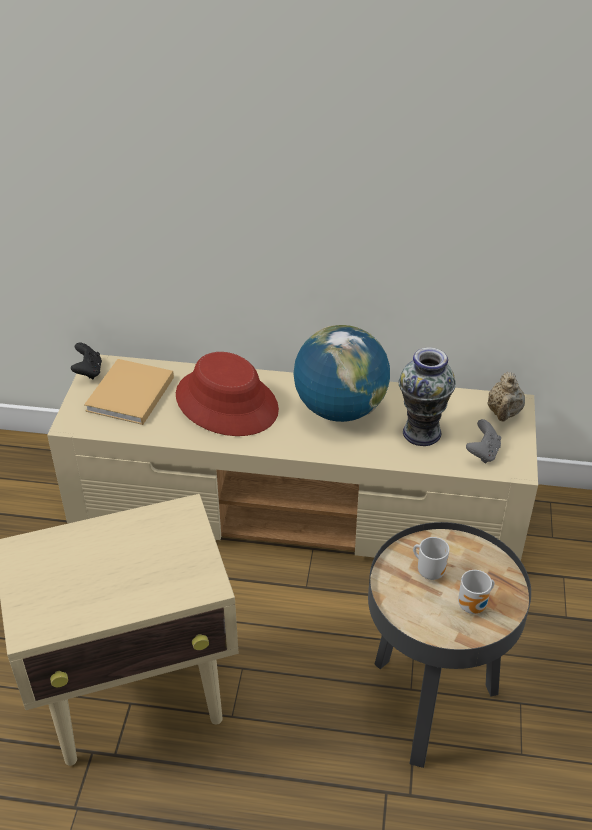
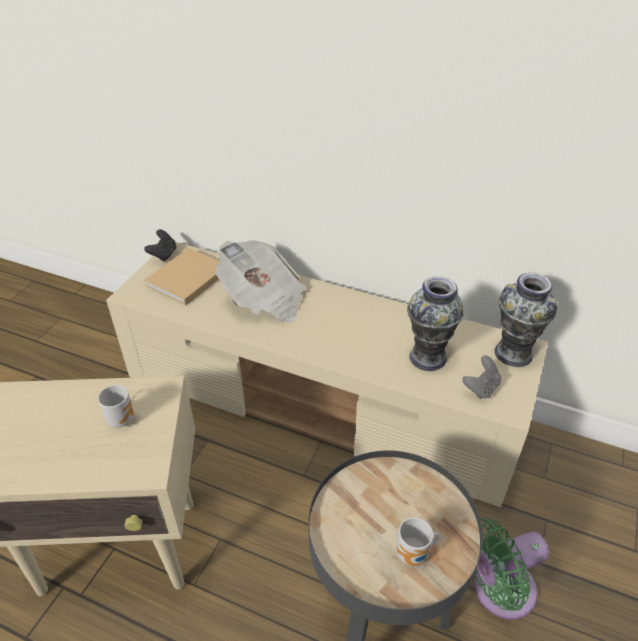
camera: 15 degrees right, 0 degrees up
red hat [176,352,279,436] -> newspaper [215,240,306,323]
globe [293,325,390,422] -> none
mug [413,537,449,580] -> mug moved to [98,385,134,428]
beige teapot [487,372,525,422] -> vase [495,273,558,367]
none -> green fan [474,517,549,620]

